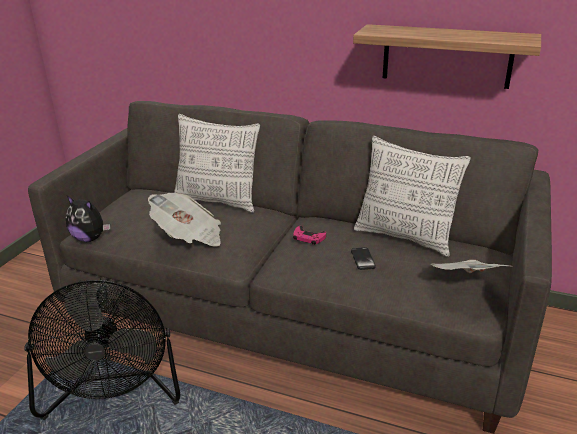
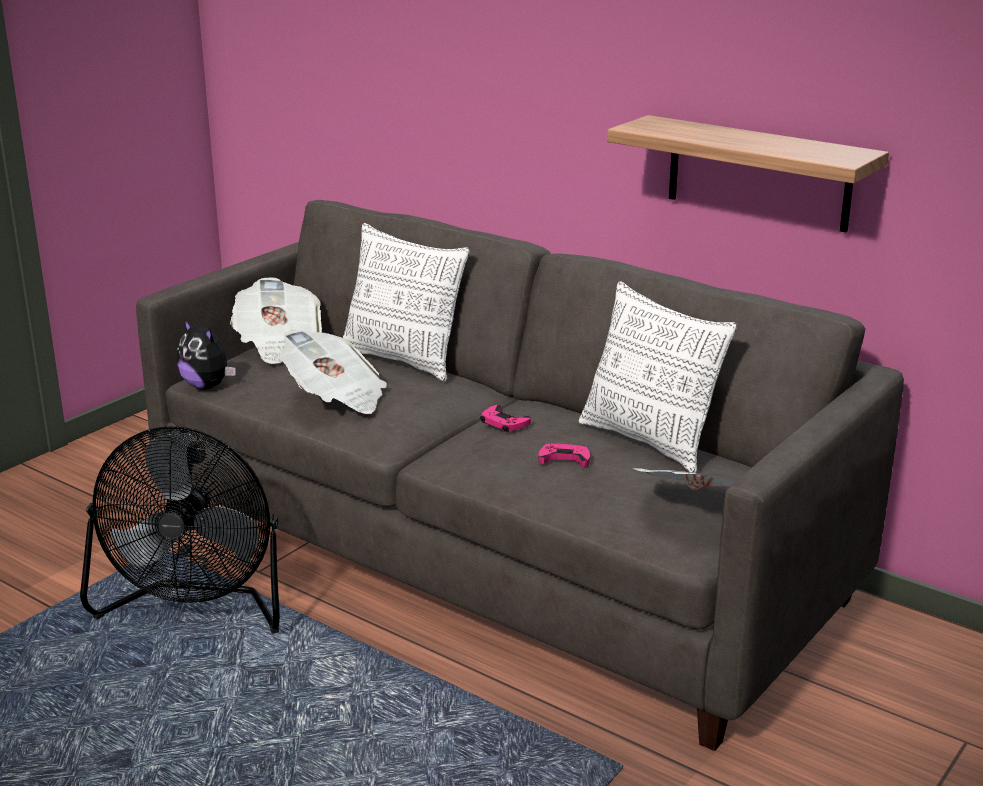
camera: 15 degrees right, 5 degrees down
phone [351,247,376,270] -> pink game controller [538,443,590,467]
none -> newspaper [230,277,322,364]

